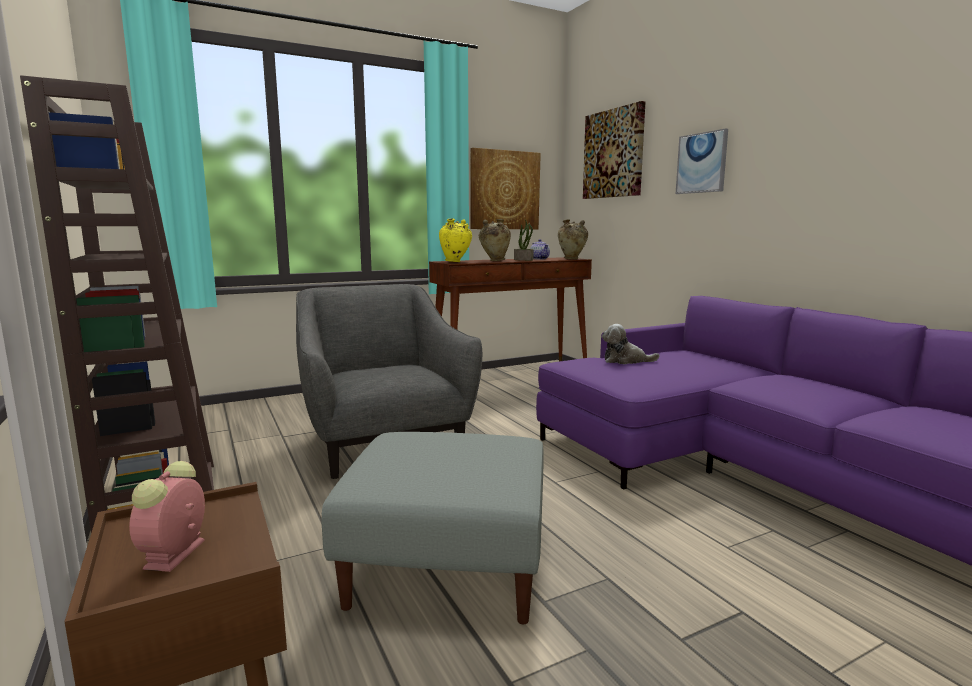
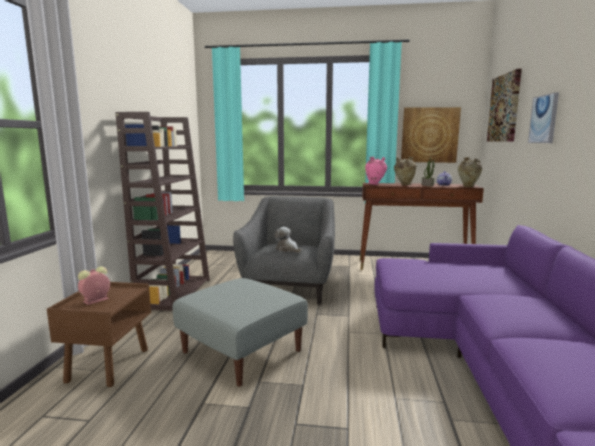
camera: 35 degrees right, 0 degrees up
yellow vase [439,219,472,262] -> pink vase [365,157,387,185]
plush toy [602,324,660,364] -> plush toy moved to [275,227,302,253]

